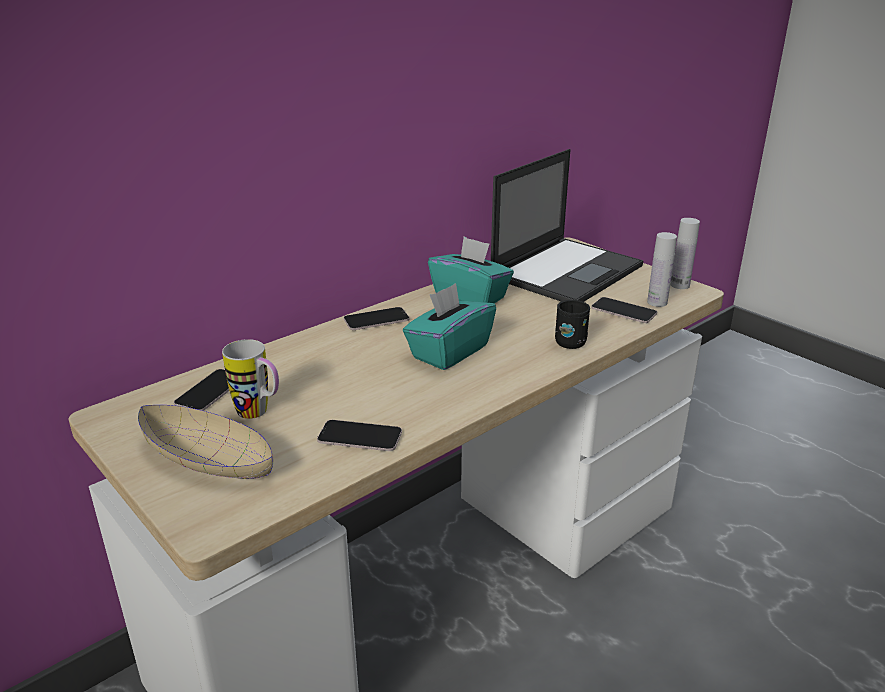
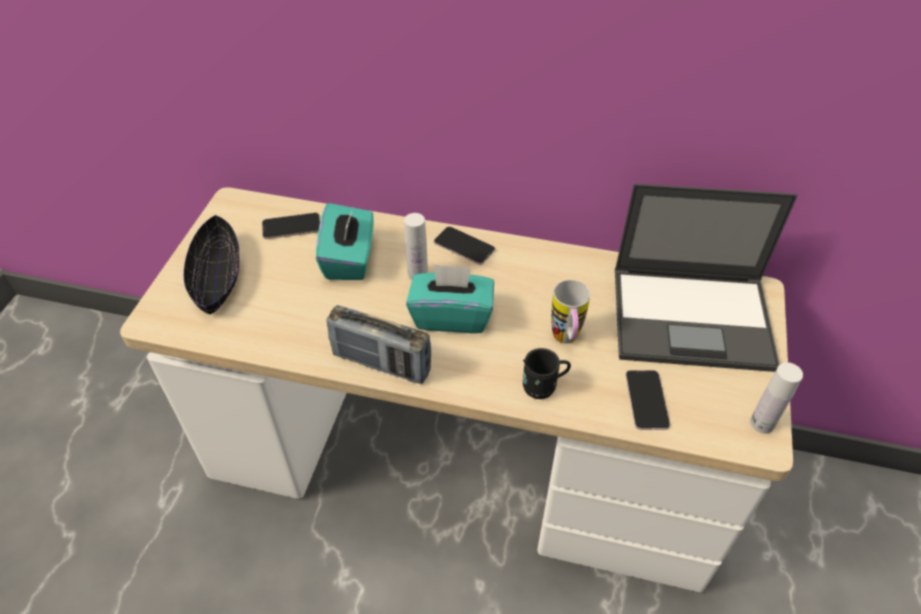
camera: 55 degrees right, 20 degrees up
beige bowl [138,405,273,479] -> black bowl [184,215,240,314]
mug [222,339,279,419] -> mug moved to [551,280,590,344]
phone [317,420,402,451] -> none
turquoise tissue box [428,237,514,303] -> turquoise tissue box moved to [316,203,374,280]
white bottle [647,232,677,307] -> white bottle moved to [404,213,428,280]
none -> radio [326,305,431,384]

